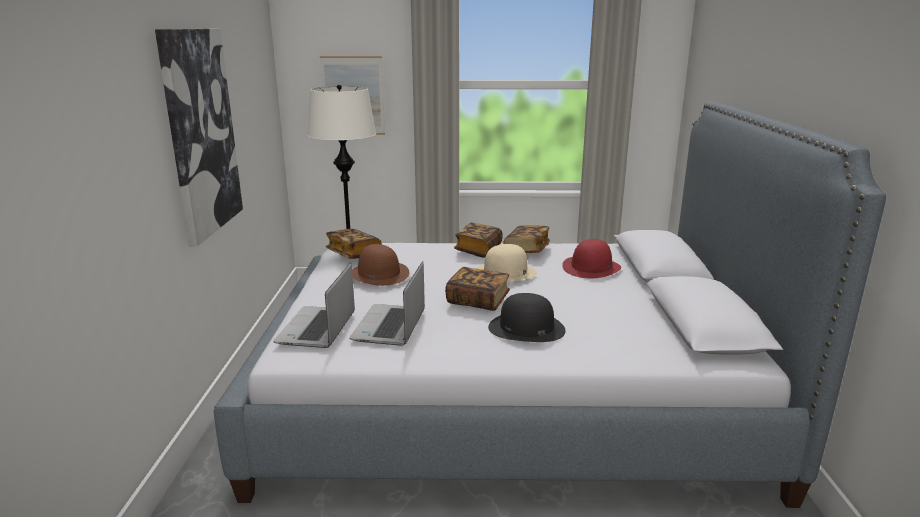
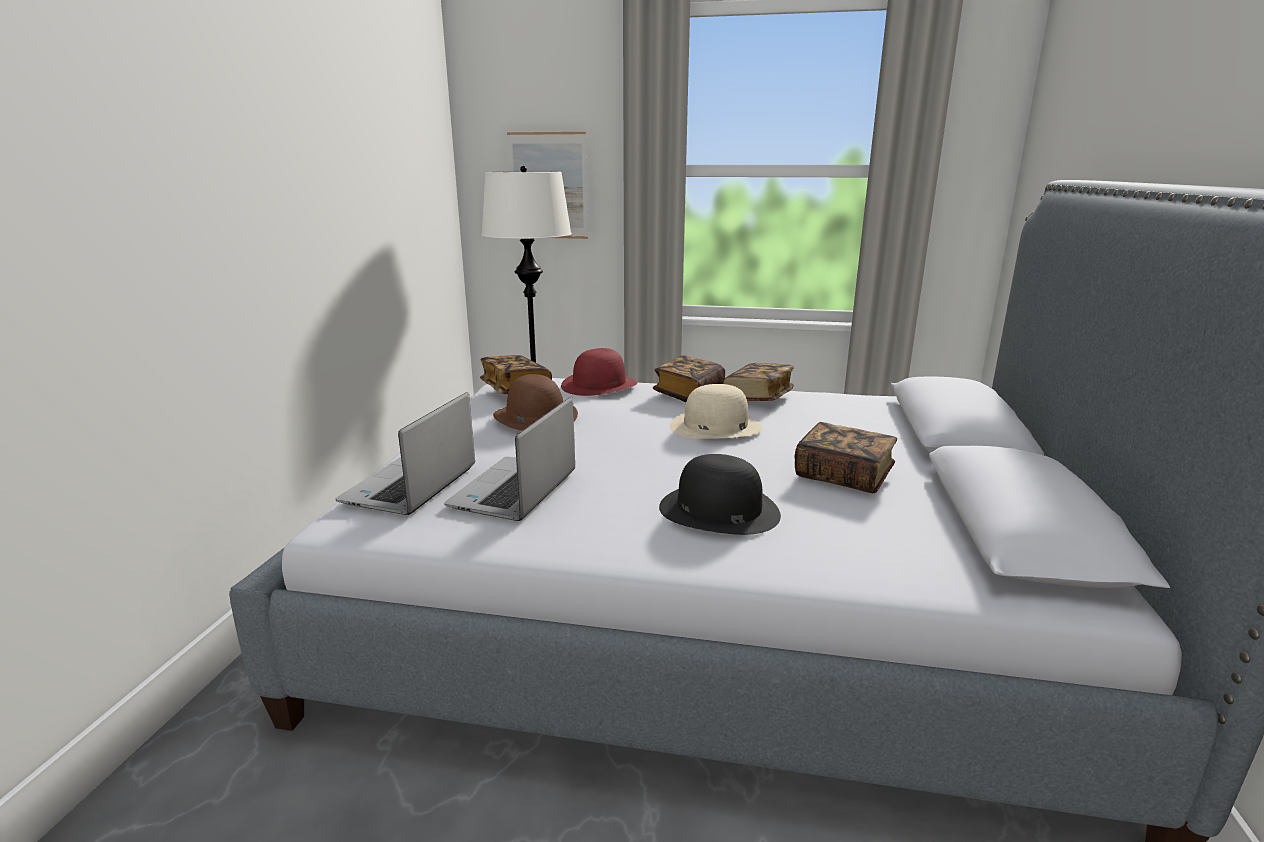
camera: 10 degrees right, 0 degrees up
picture [155,29,243,247] -> none
book [445,267,510,311] -> book moved to [794,422,897,493]
red hat [562,239,621,279] -> red hat moved to [561,348,637,396]

